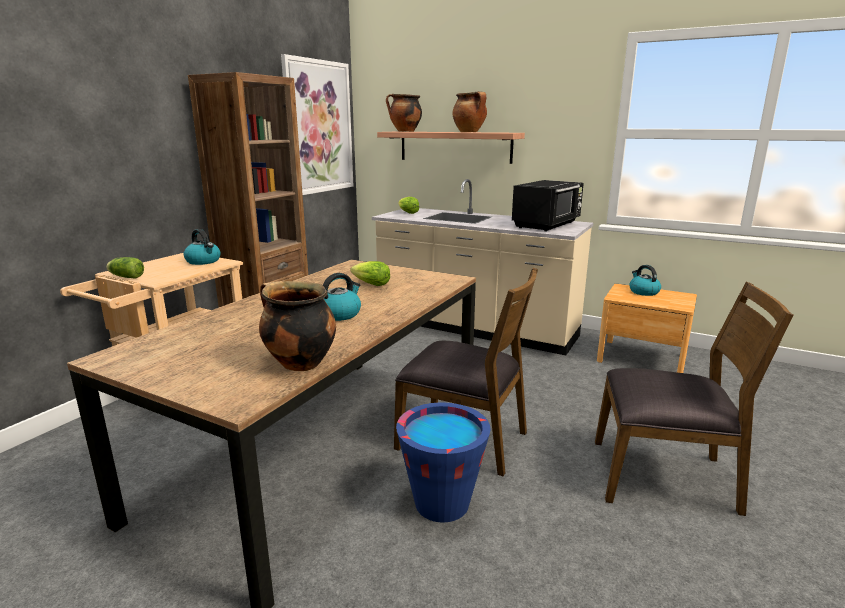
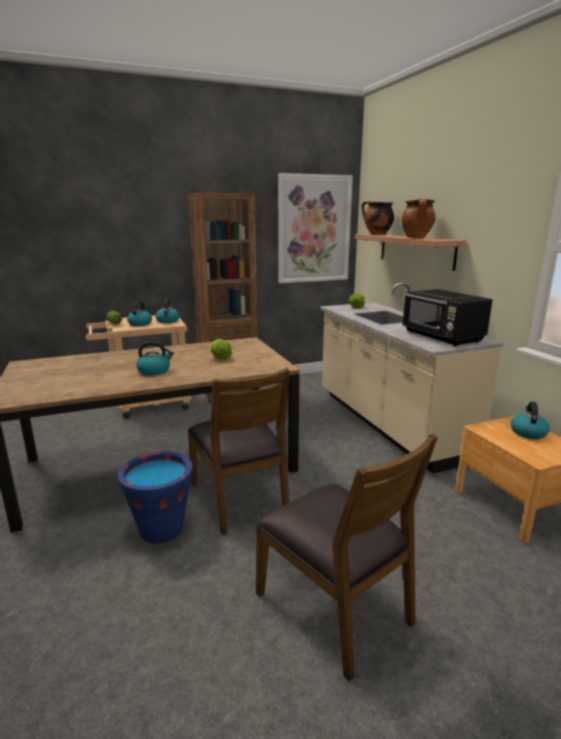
camera: 40 degrees right, 0 degrees up
cooking pot [259,281,336,371] -> none
black microwave [512,180,584,232] -> black microwave turned 75 degrees clockwise [403,289,493,346]
none -> kettle [127,301,152,326]

